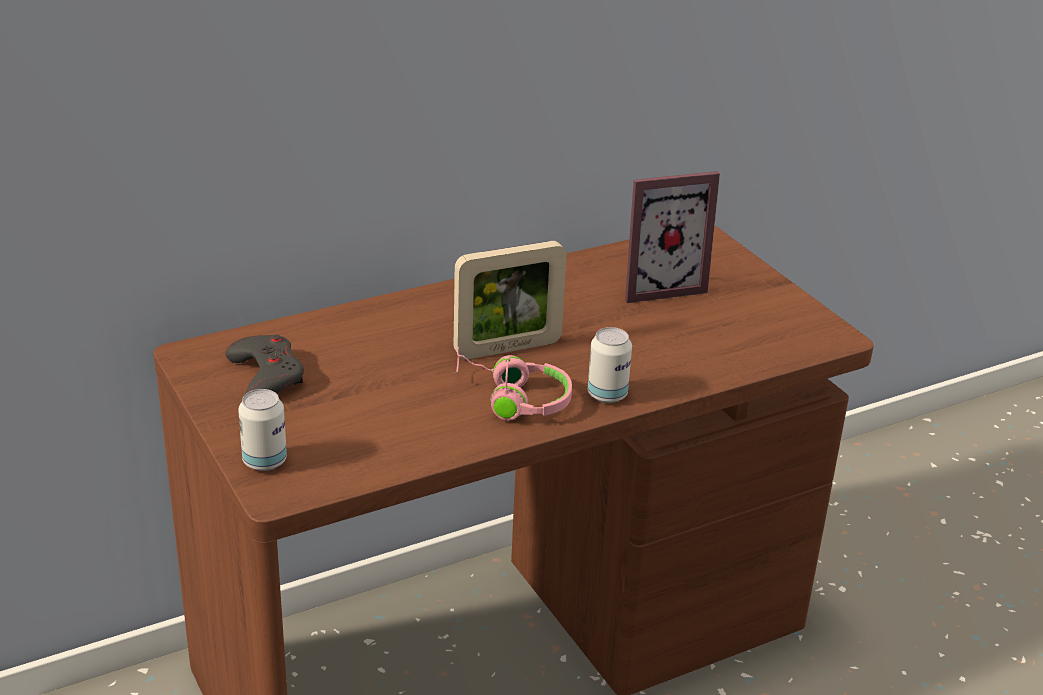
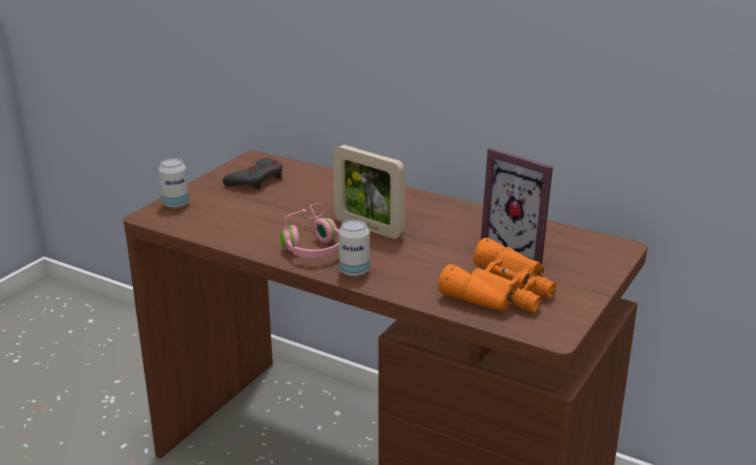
camera: 60 degrees right, 5 degrees down
none -> orange binoculars [438,237,556,313]

